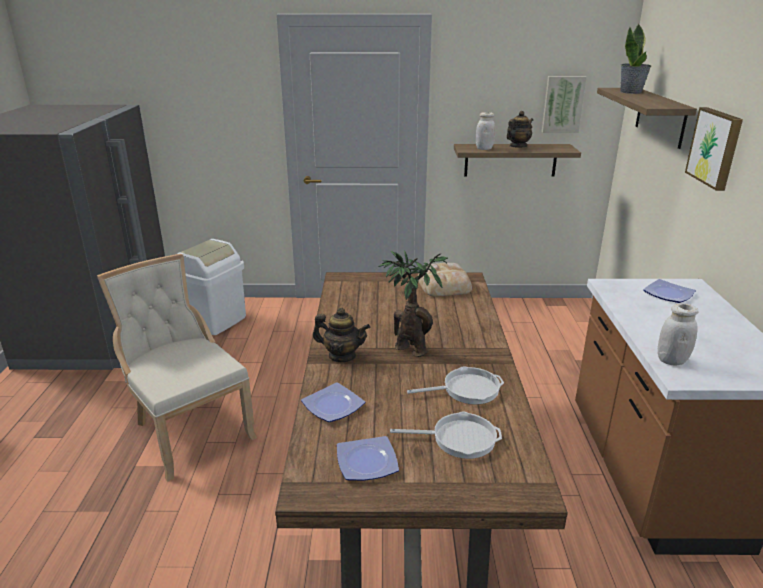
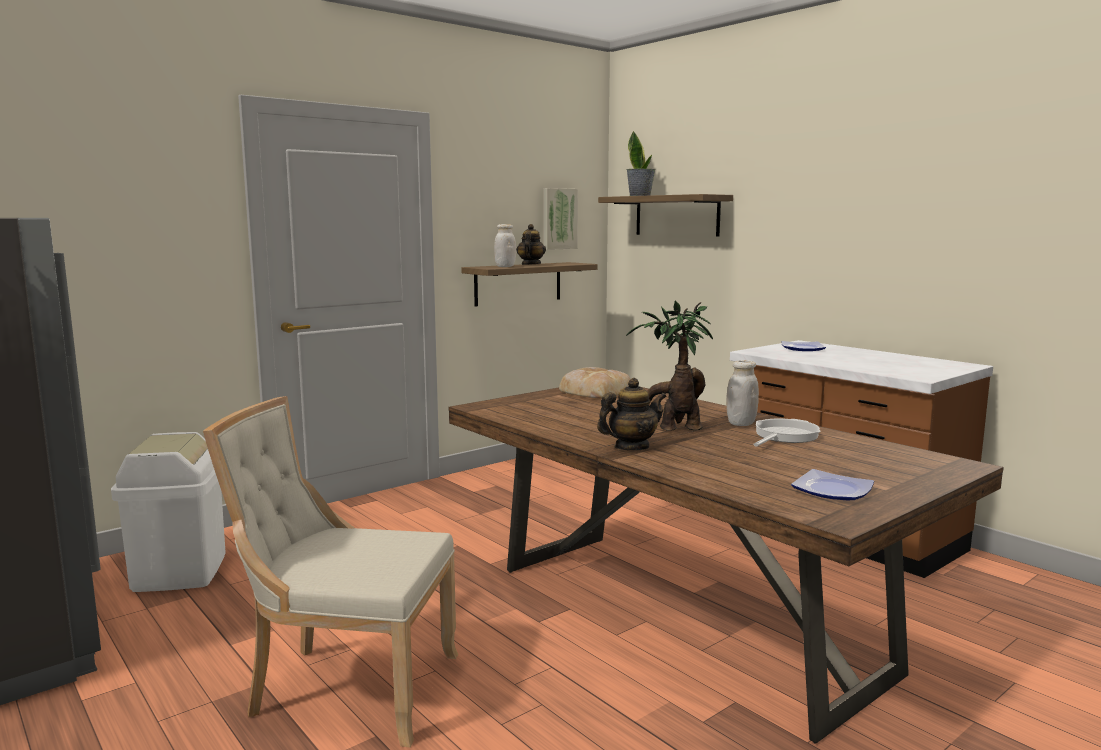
camera: 40 degrees left, 15 degrees down
plate [301,382,365,422] -> none
frying pan [390,411,502,459] -> none
white jar [658,304,699,365] -> white jar moved to [726,360,759,426]
picture [685,107,743,191] -> none

